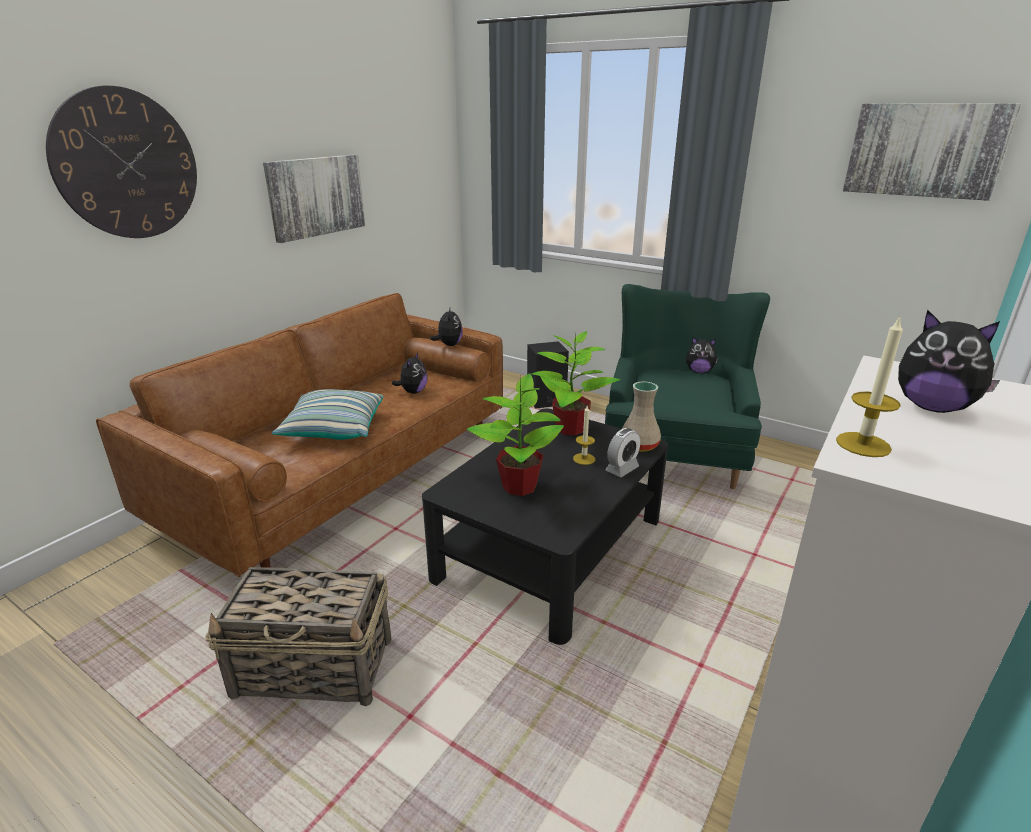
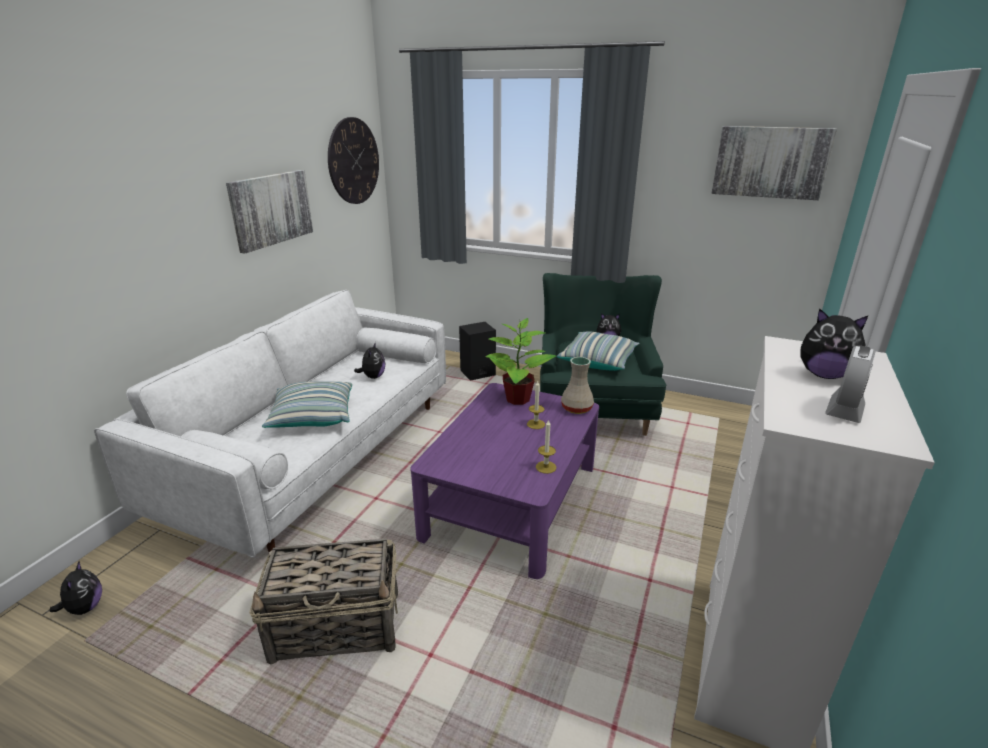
camera: 10 degrees left, 0 degrees up
wall clock [46,86,197,238] -> wall clock moved to [328,117,379,204]
brown sofa [96,293,503,577] -> white sofa [94,290,446,558]
black coffee table [422,408,668,645] -> purple coffee table [410,383,599,579]
plush toy [430,306,463,346] -> plush toy moved to [50,562,102,615]
potted plant [467,374,564,496] -> none
alarm clock [605,428,640,477] -> alarm clock moved to [825,346,876,423]
candle [836,315,903,457] -> candle moved to [536,419,556,474]
none -> pillow [557,332,640,371]

